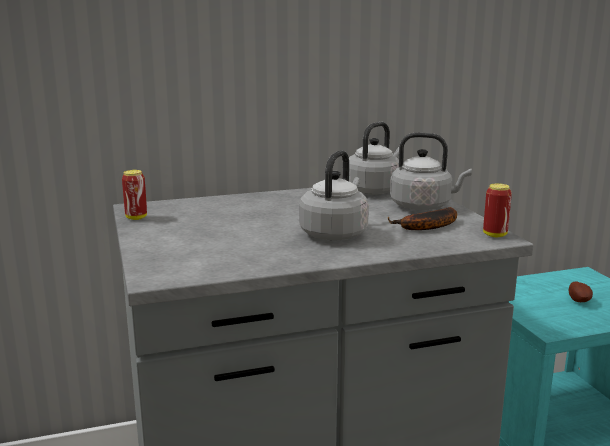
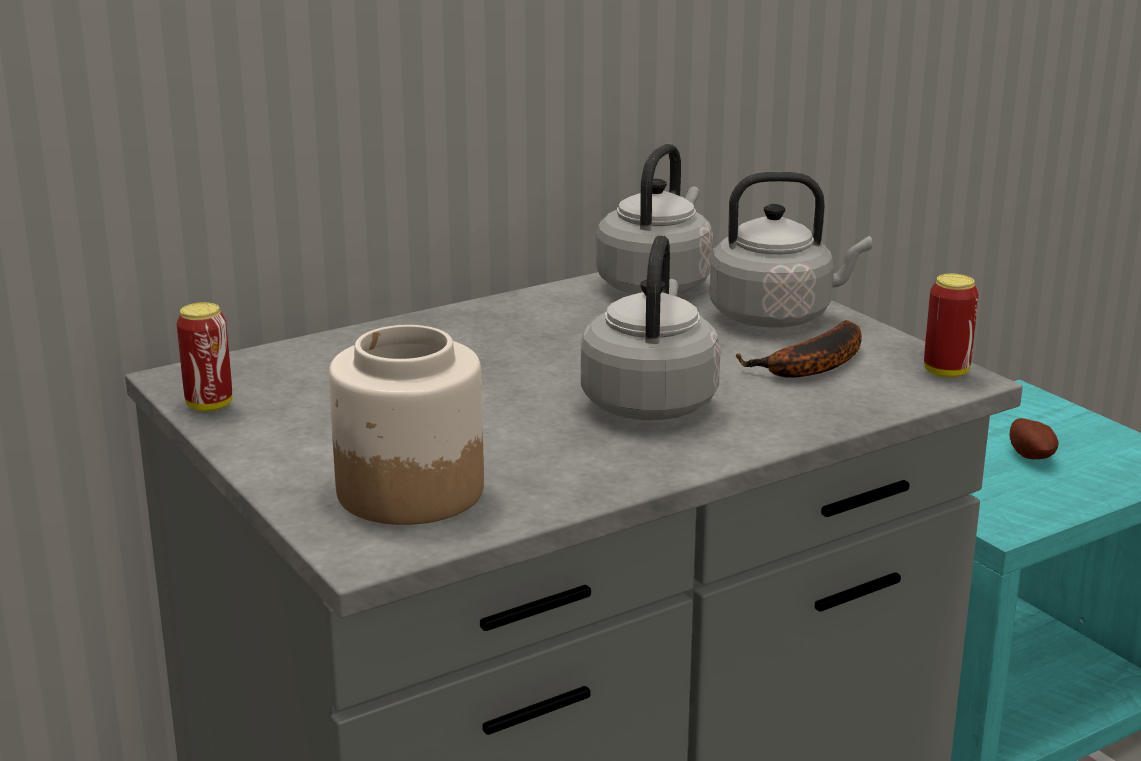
camera: 15 degrees left, 5 degrees up
none -> jar [329,325,484,525]

